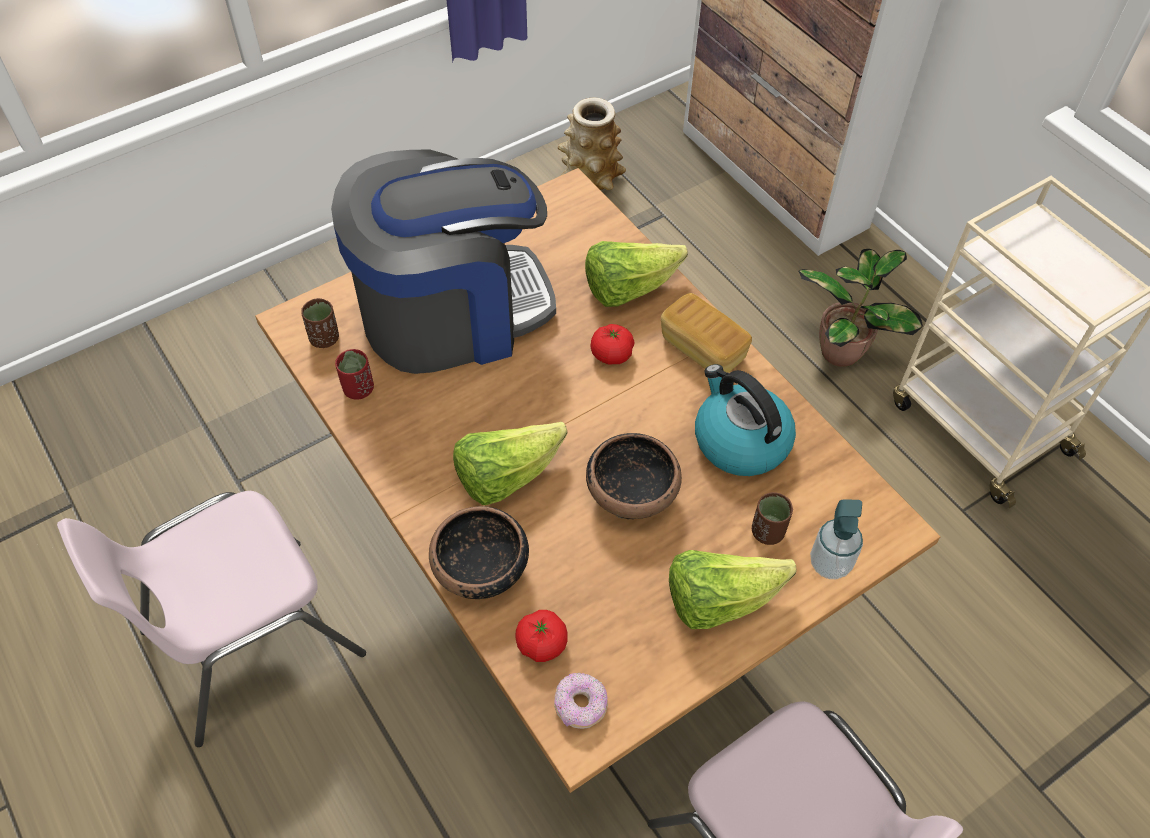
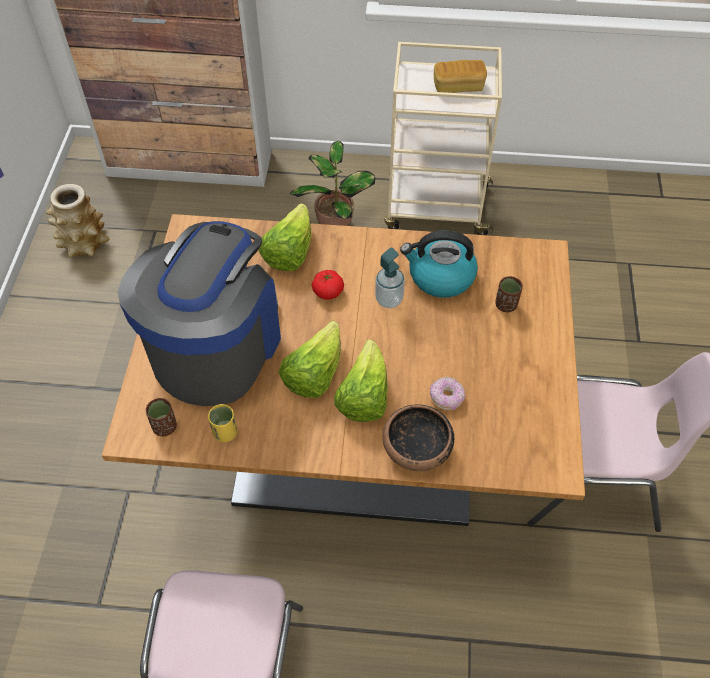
camera: 50 degrees left, 0 degrees up
red cup [335,349,374,400] -> yellow cup [208,404,238,442]
tomato [516,610,568,662] -> none
donut [554,673,608,729] -> donut moved to [430,377,465,410]
bowl [586,433,682,520] -> none
bread [661,293,752,373] -> bread moved to [434,60,487,93]
lettuce [669,550,797,629] -> lettuce moved to [279,321,341,398]
soap dispenser [810,499,863,579] -> soap dispenser moved to [375,247,405,308]

